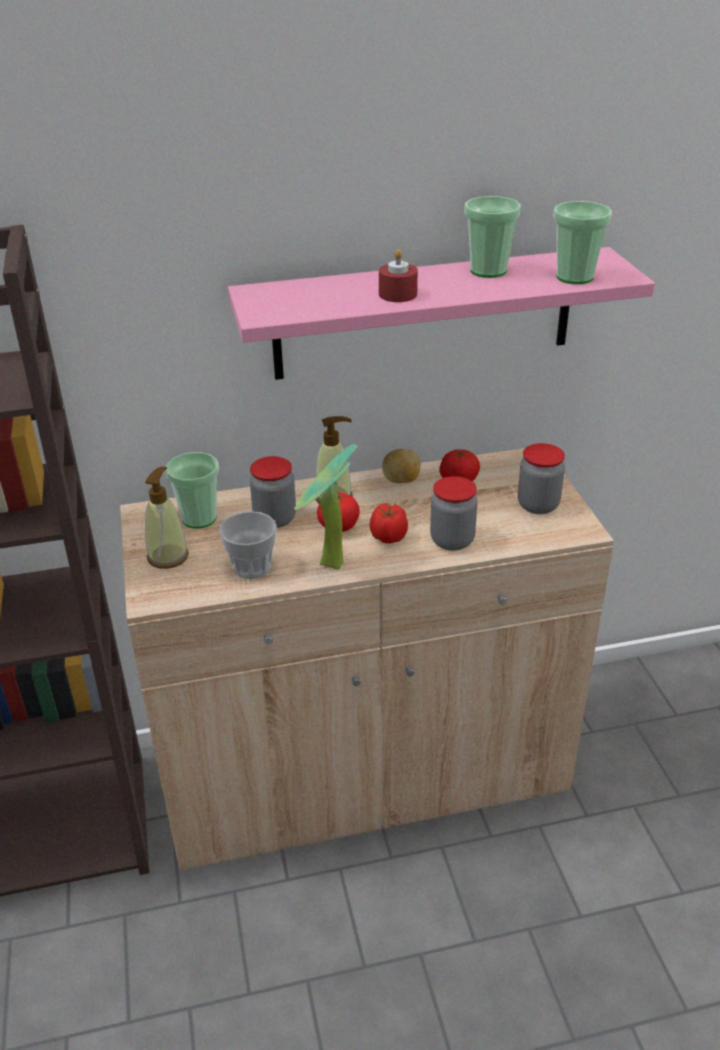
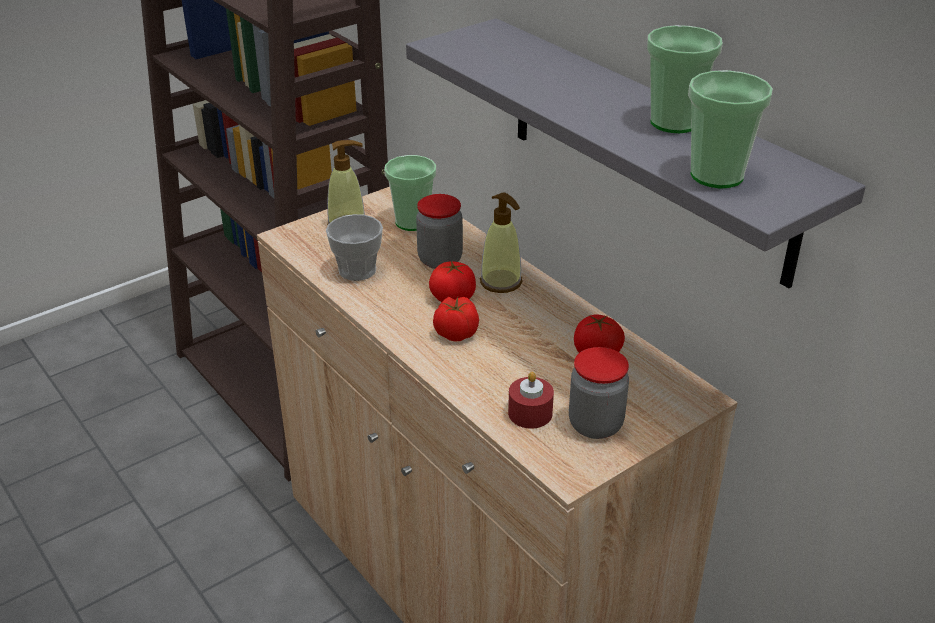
camera: 65 degrees right, 0 degrees up
pink shelf [228,247,655,380] -> grey shelf [406,18,866,288]
potted plant [294,444,357,569] -> none
red candle [379,249,418,302] -> red candle moved to [508,372,554,429]
potato [382,449,420,483] -> none
jar [430,476,478,551] -> none

